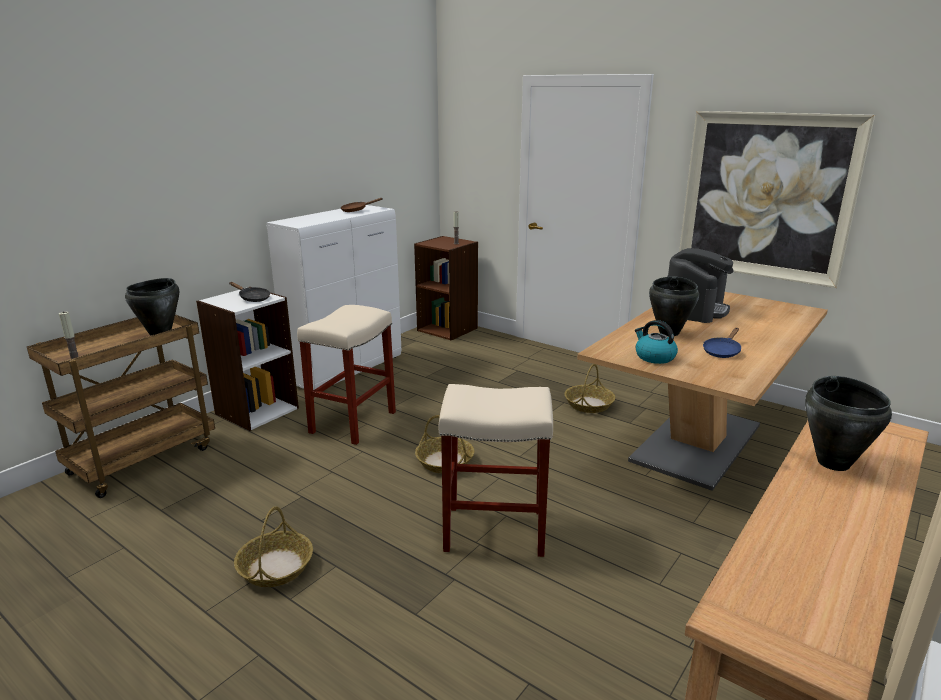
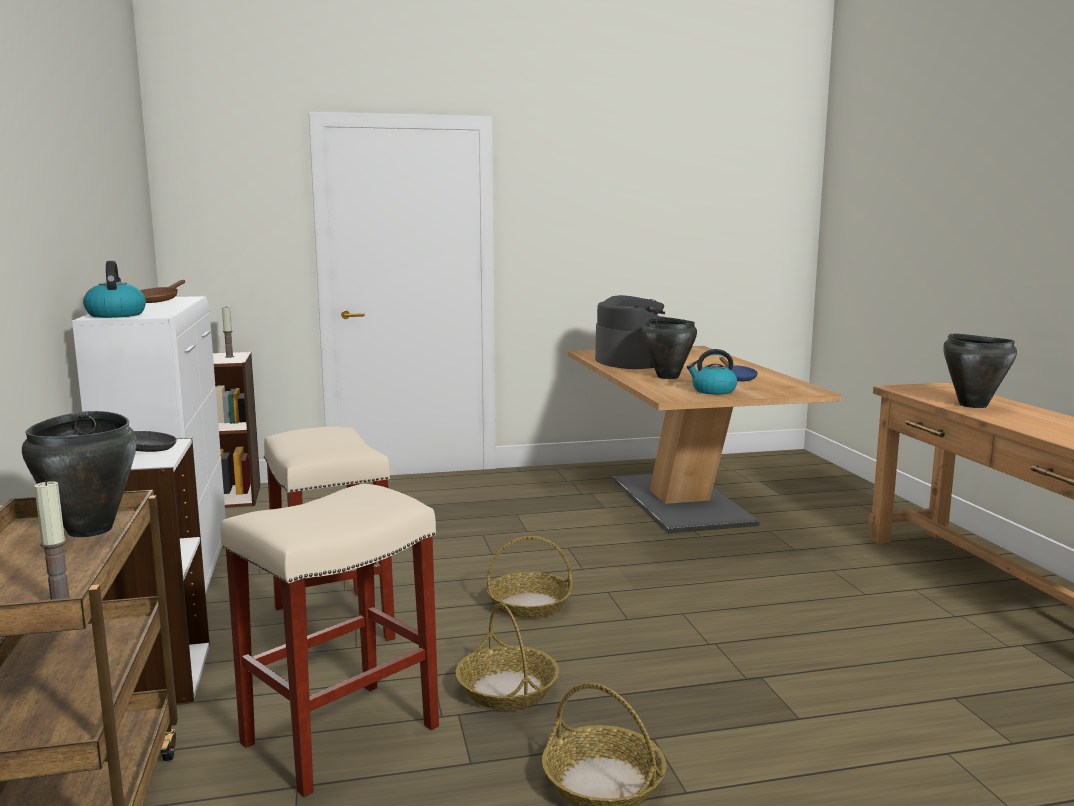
camera: 50 degrees left, 10 degrees down
beige stool [439,384,553,557] -> beige stool moved to [220,484,439,797]
basket [564,364,615,413] -> basket moved to [455,603,559,710]
picture [679,111,875,288] -> none
none -> kettle [83,261,146,318]

